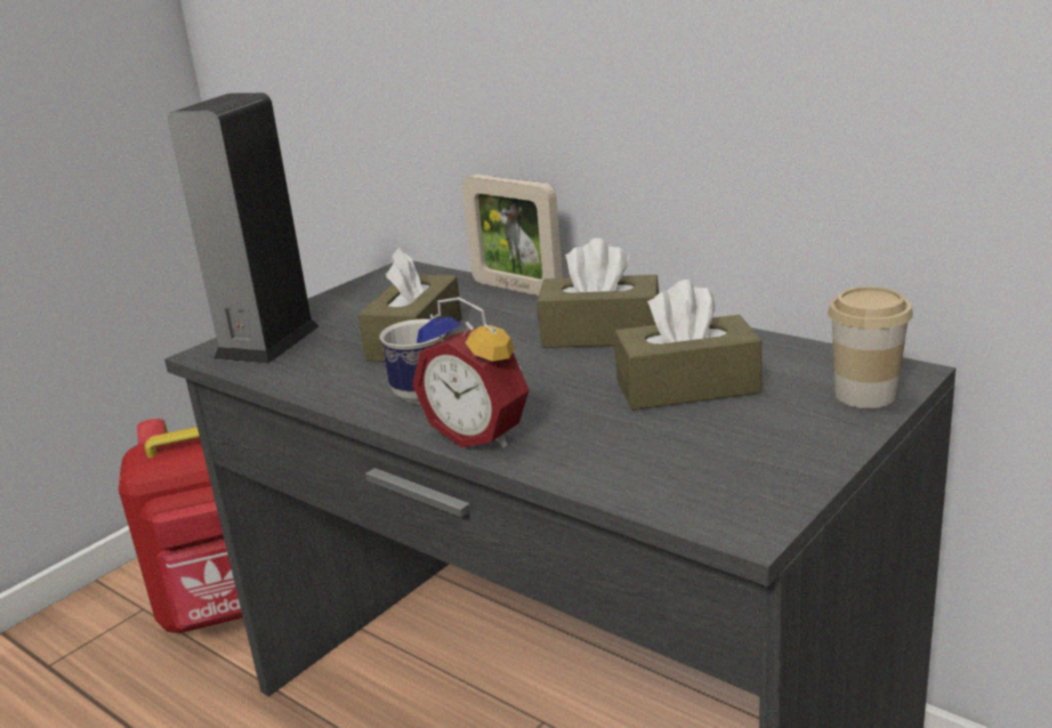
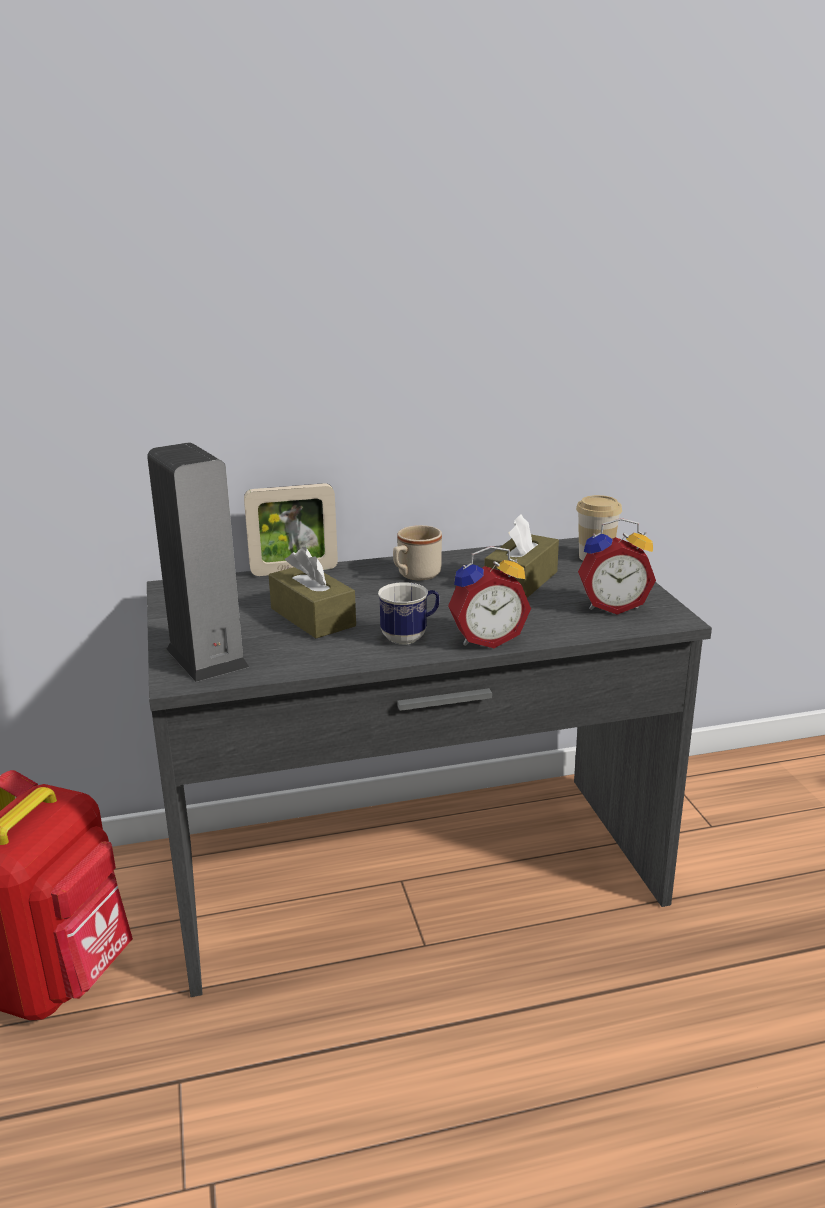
camera: 55 degrees left, 0 degrees up
brown tissue box [537,238,659,348] -> beige mug [393,525,442,580]
none -> alarm clock [578,518,656,615]

